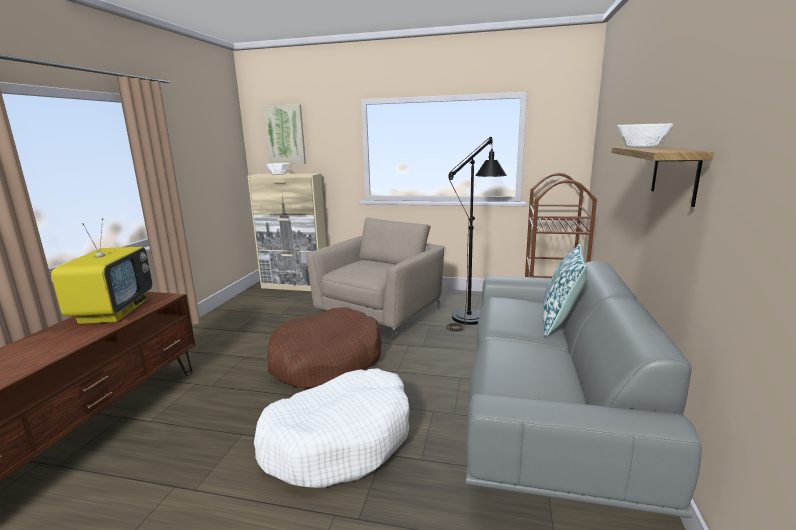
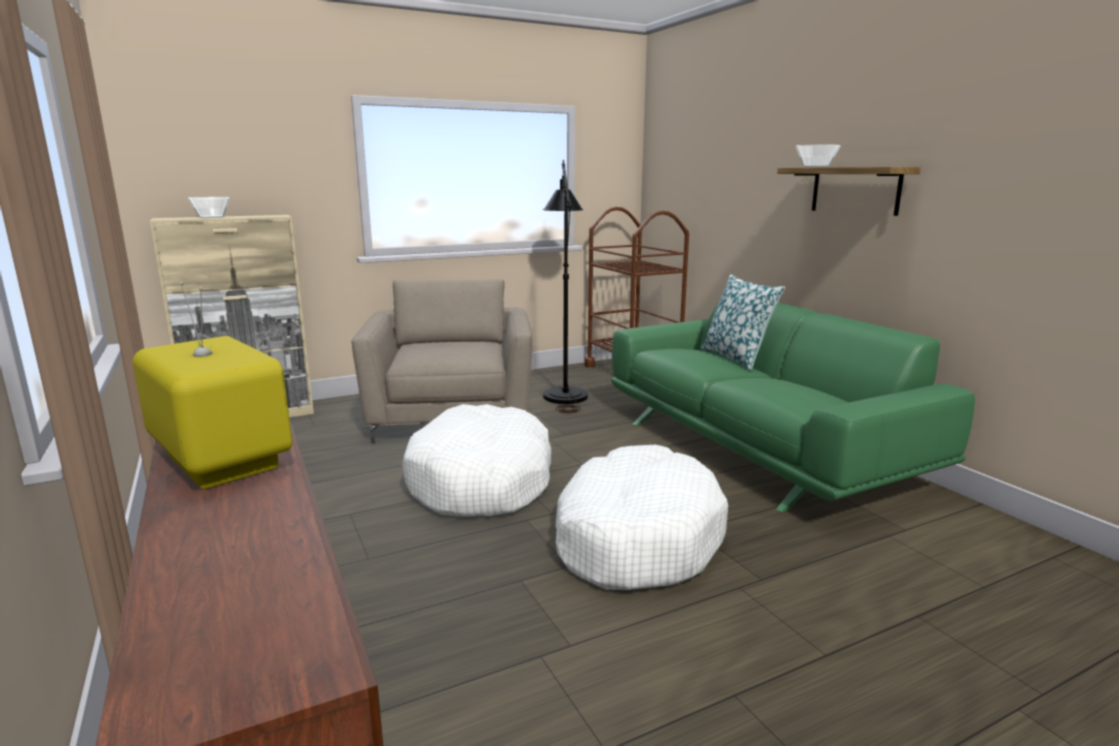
camera: 40 degrees left, 0 degrees up
picture [263,104,306,164] -> none
brown dog bed [267,307,382,389] -> white dog bed [402,404,551,517]
grey sofa [466,261,702,518] -> green sofa [611,300,975,513]

